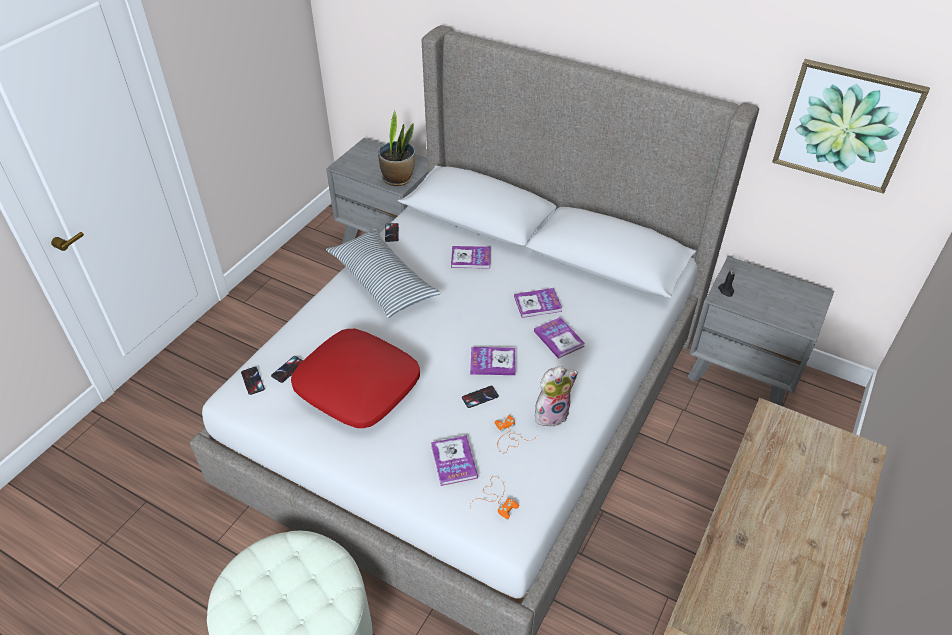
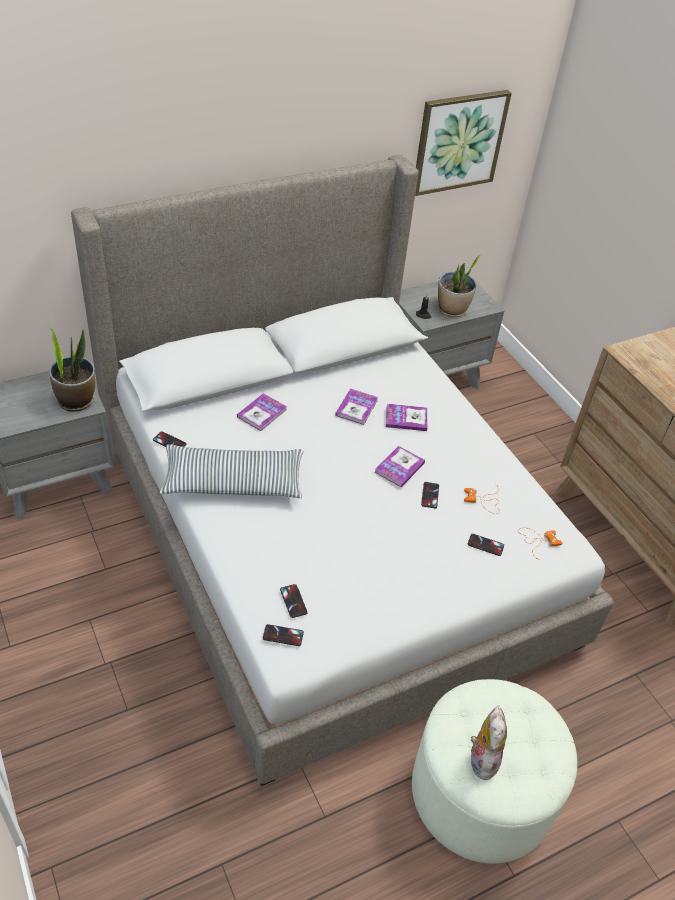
camera: 60 degrees left, 0 degrees up
red pillow [291,329,420,428] -> none
book [431,436,478,486] -> phone [468,534,504,556]
plush toy [535,367,578,429] -> plush toy moved to [471,705,507,780]
none -> potted plant [438,255,481,317]

